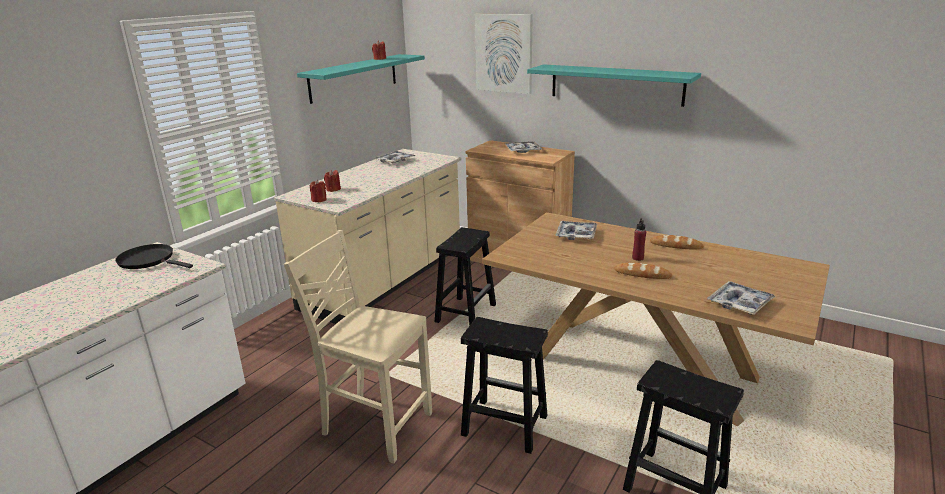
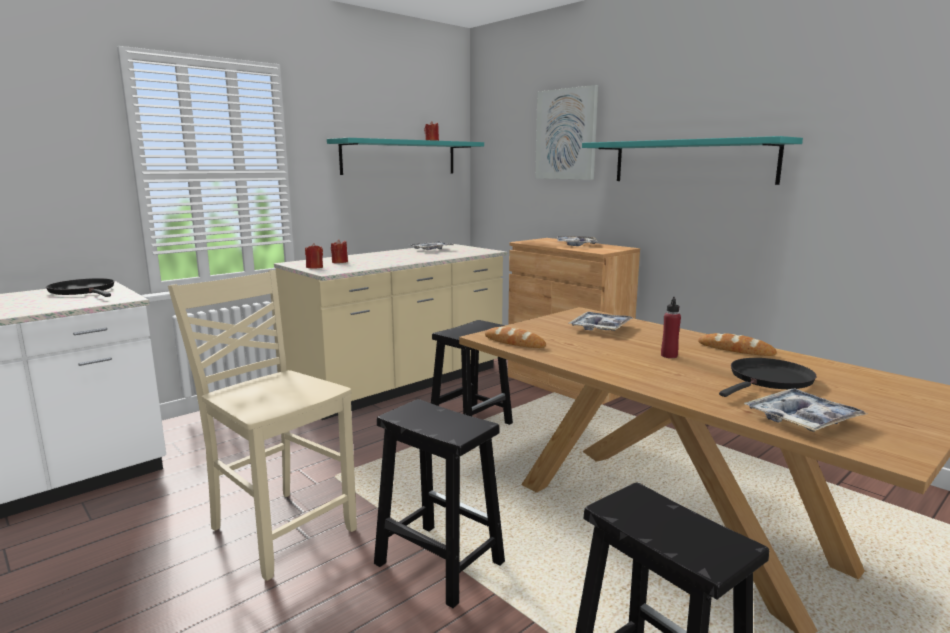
camera: 15 degrees right, 10 degrees down
bread [614,262,672,279] -> bread moved to [485,327,546,348]
none -> black frying pan [719,358,817,397]

